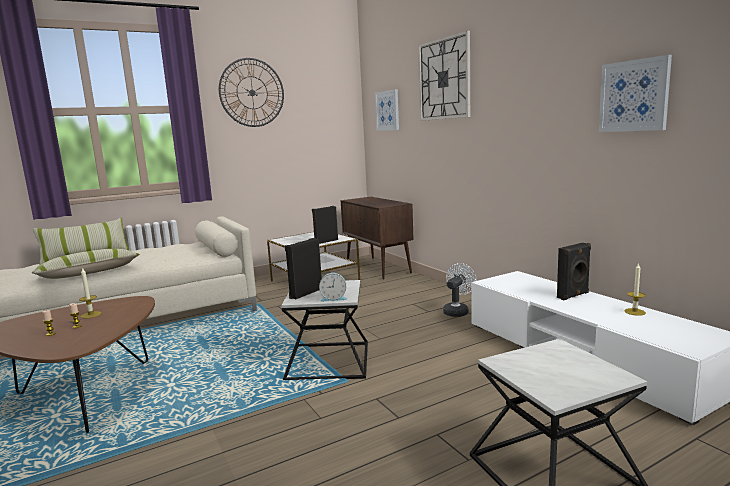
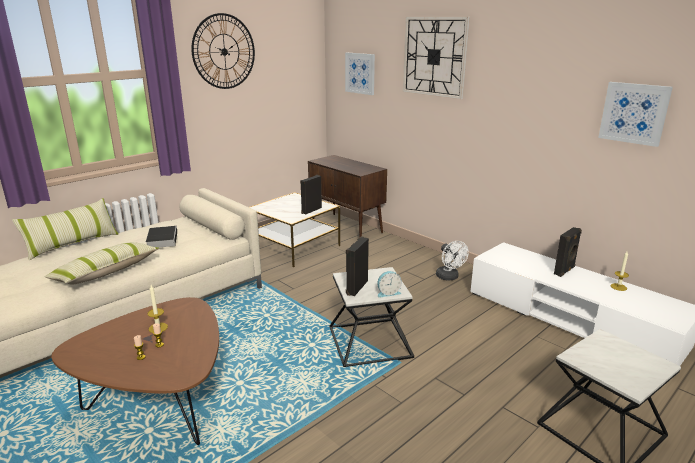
camera: 15 degrees left, 10 degrees up
white fan [443,263,477,317] -> white fan turned 135 degrees clockwise [436,241,469,281]
none -> book [146,226,177,248]

